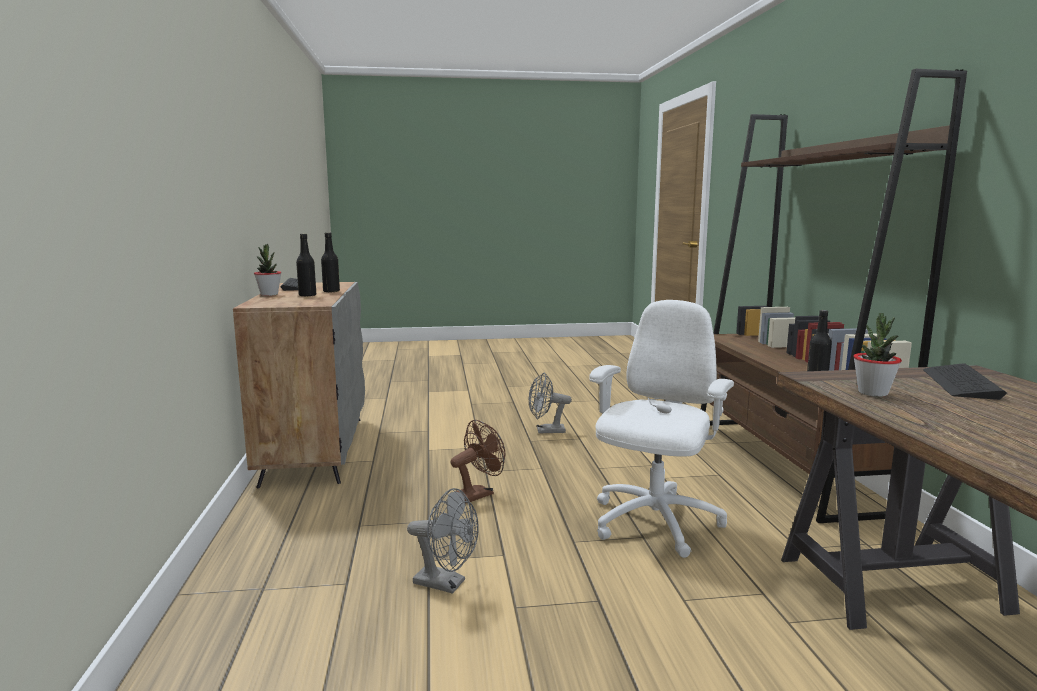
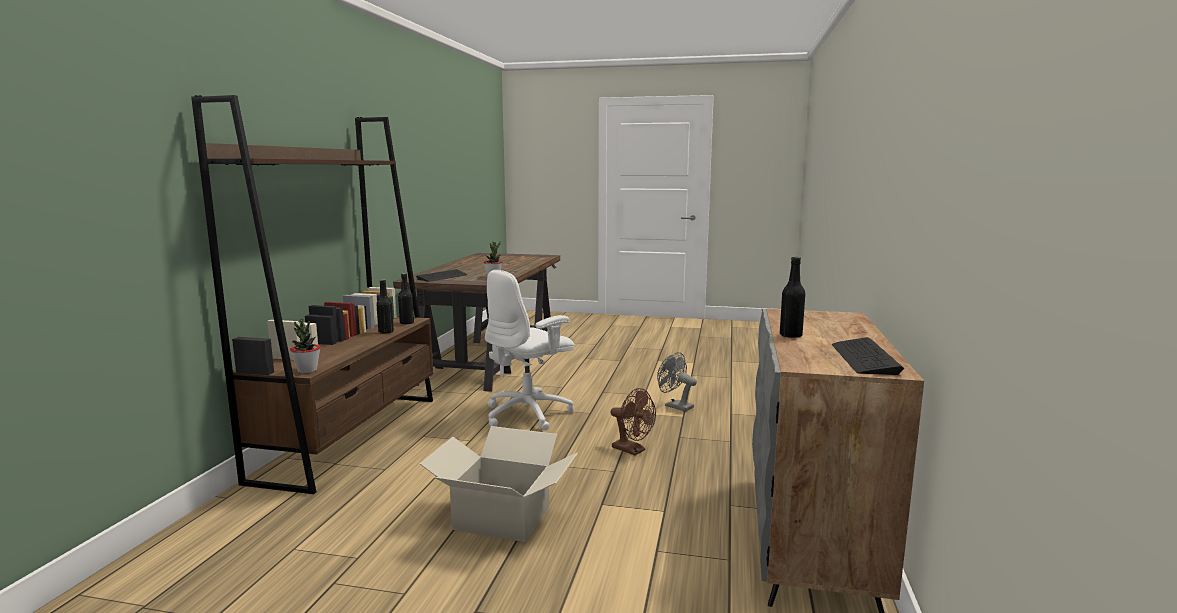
camera: 160 degrees left, 0 degrees up
potted plant [254,244,281,296] -> potted plant moved to [290,319,320,374]
black bottle [296,234,316,297] -> black bottle moved to [376,280,394,334]
brown fan [451,420,505,502] -> brown fan turned 120 degrees counterclockwise [610,388,656,455]
grey fan [529,373,572,434] -> cardboard box [420,426,578,542]

